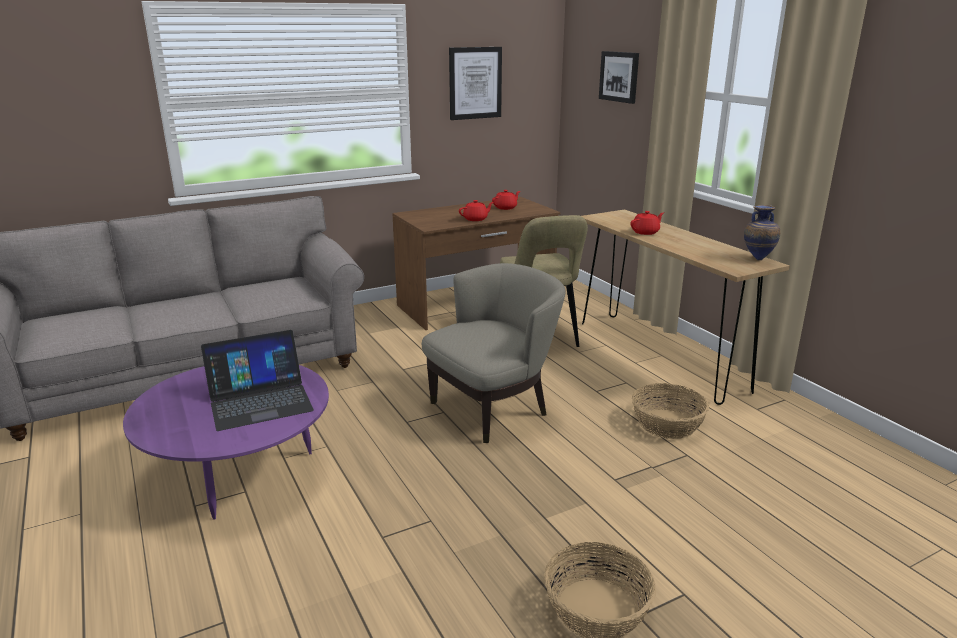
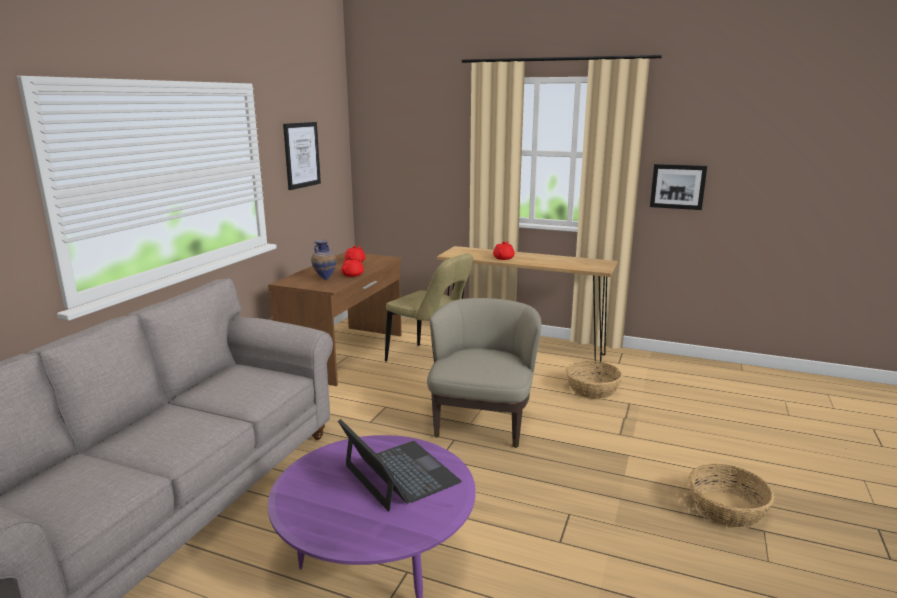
camera: 40 degrees left, 5 degrees down
laptop [201,330,314,431] -> laptop turned 60 degrees counterclockwise [338,419,462,512]
picture [599,51,639,104] -> picture moved to [650,164,707,210]
vase [744,205,780,260] -> vase moved to [311,239,337,280]

